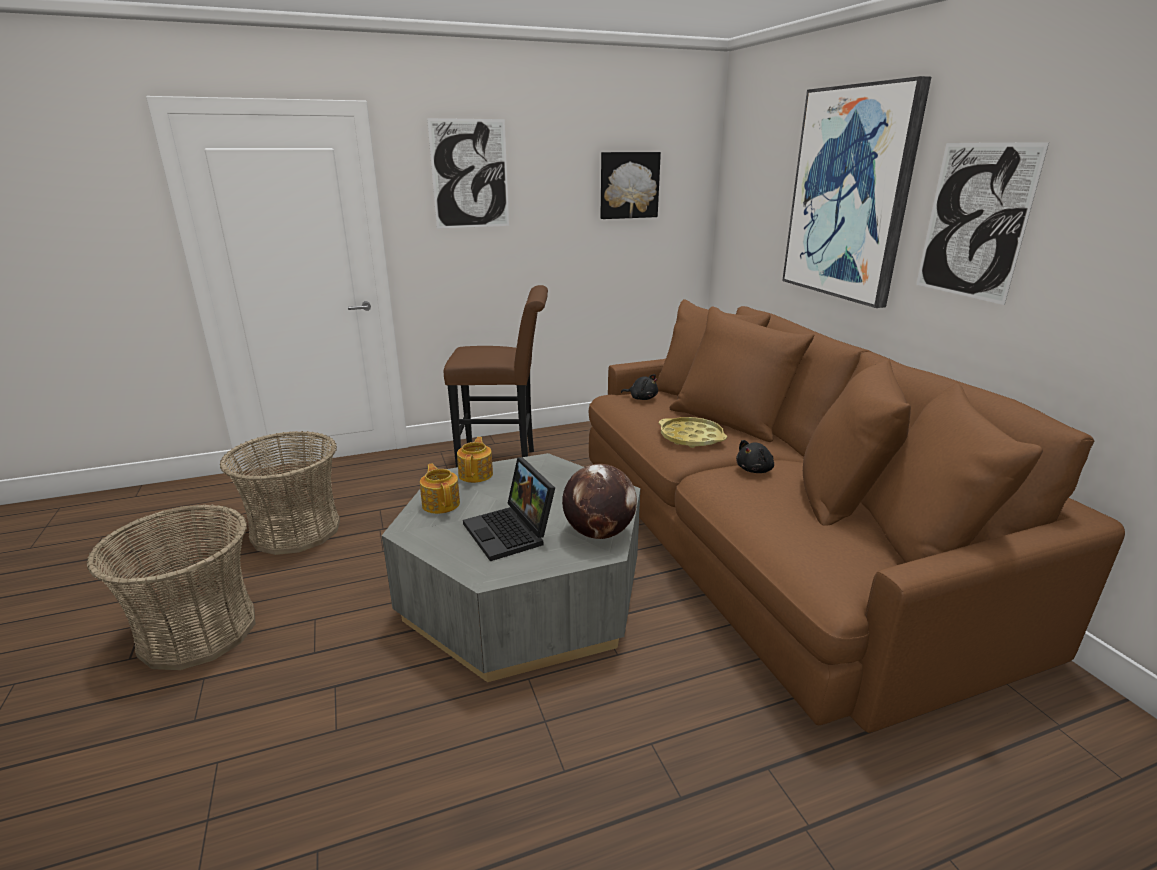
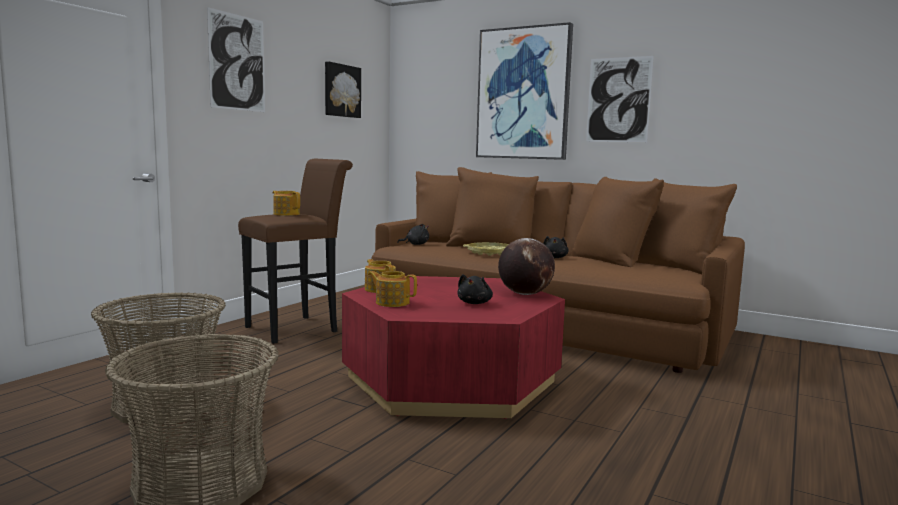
camera: 40 degrees left, 15 degrees down
grey coffee table [382,453,640,682] -> red coffee table [342,276,565,419]
laptop [463,457,555,561] -> black plush toy [458,274,493,304]
none -> teapot [273,191,300,216]

